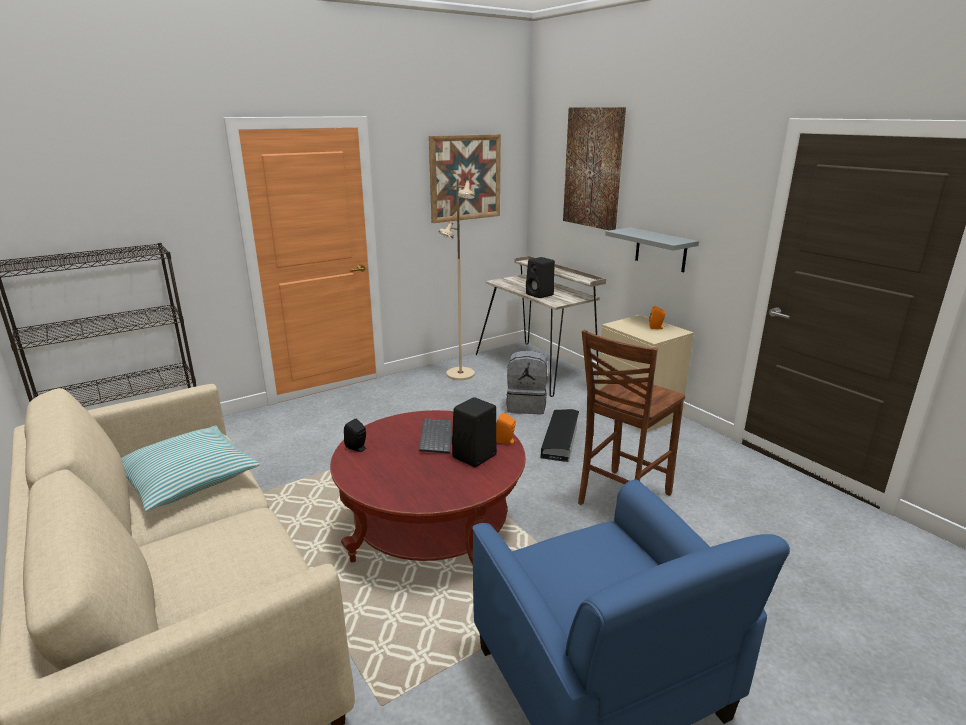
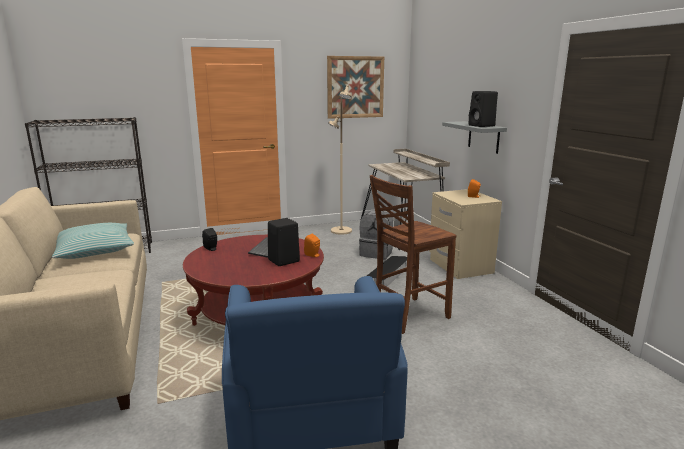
camera: 15 degrees right, 5 degrees down
black speaker [526,257,555,298] -> black speaker moved to [469,91,498,127]
picture [563,107,626,230] -> none

